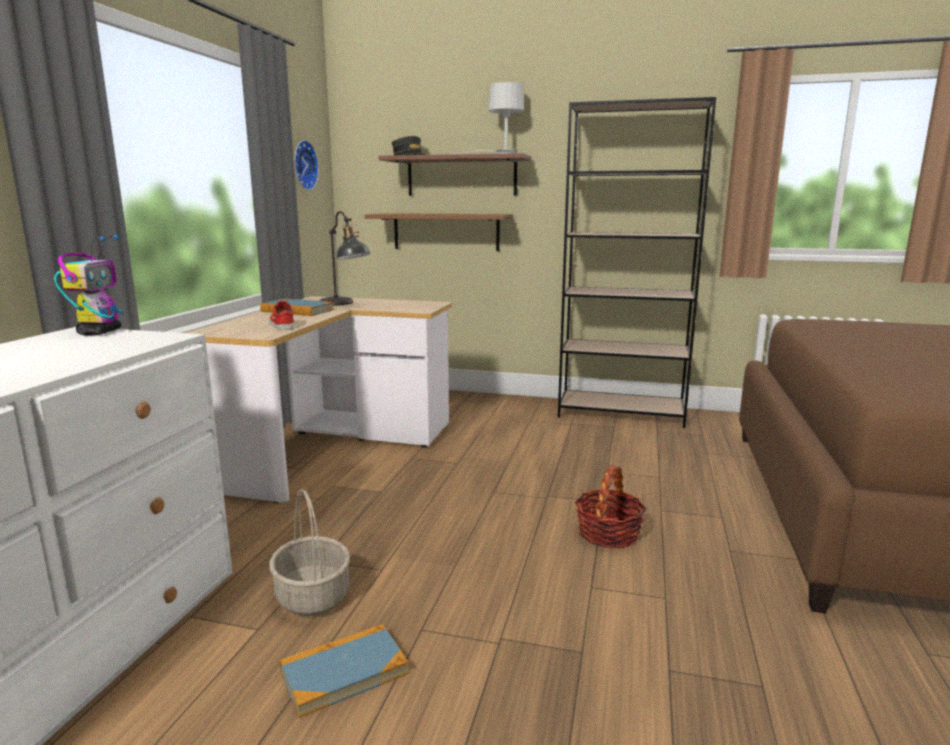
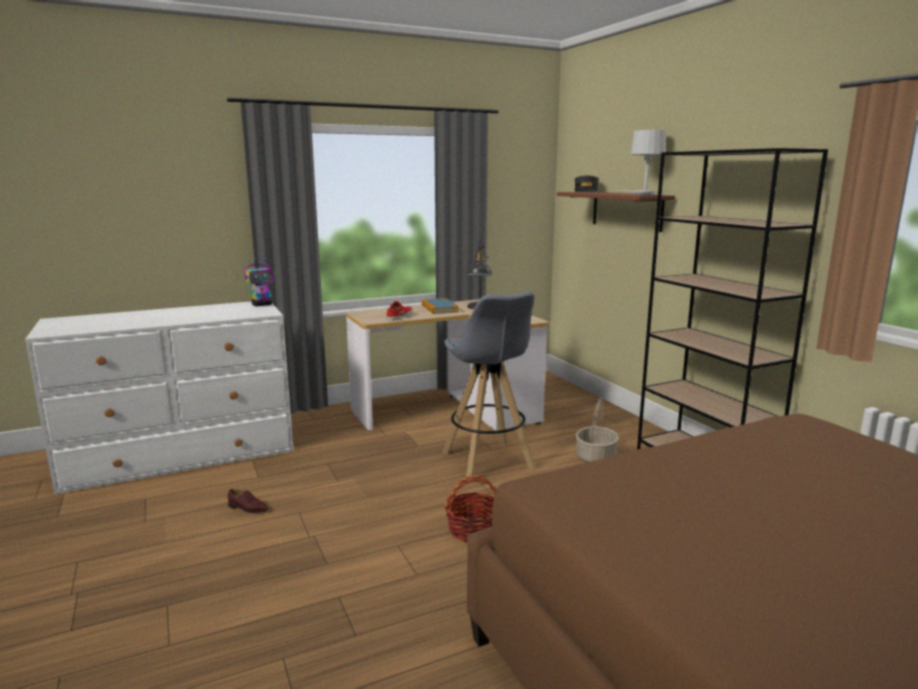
camera: 50 degrees right, 0 degrees up
basket [269,489,350,616] -> basket moved to [575,397,619,462]
book [280,624,409,718] -> brown shoe [227,489,268,513]
wall clock [294,140,319,190] -> none
brown shelf [365,213,513,251] -> none
none -> grey stool [442,291,536,483]

